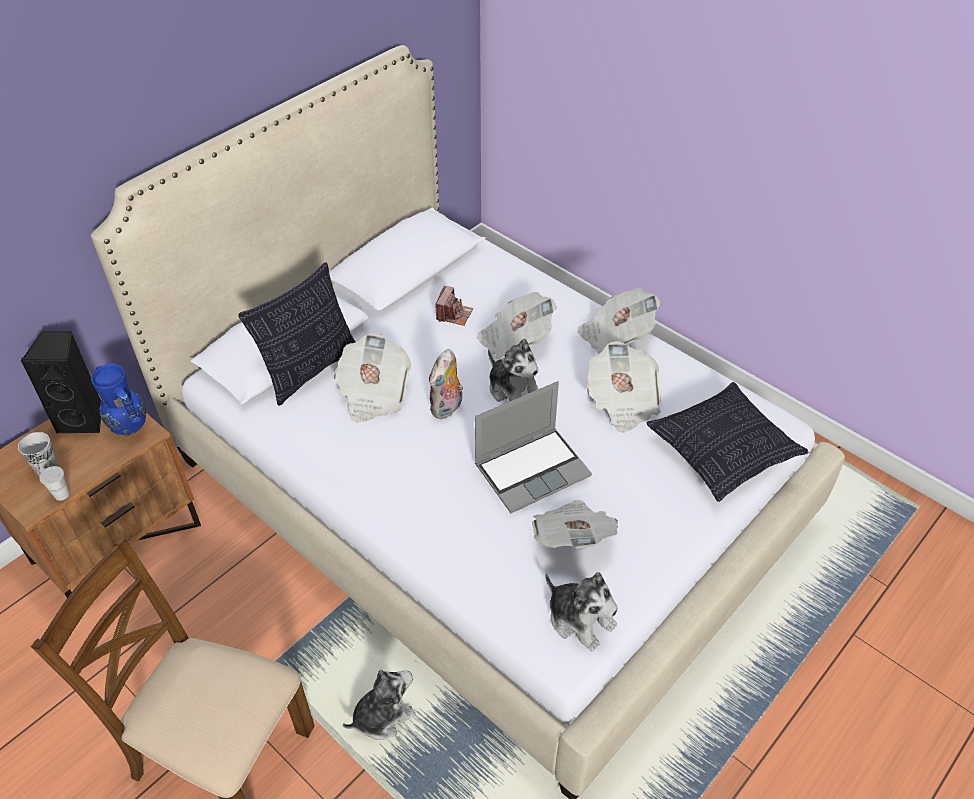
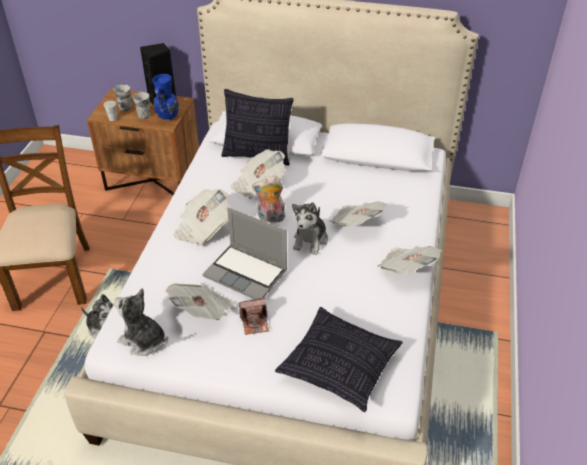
camera: 60 degrees right, 5 degrees down
camera [435,286,473,326] -> camera moved to [239,297,269,335]
plush toy [545,572,618,651] -> plush toy turned 105 degrees clockwise [114,288,168,356]
newspaper [587,341,661,433] -> newspaper moved to [174,189,231,246]
none -> cup [133,92,150,119]

